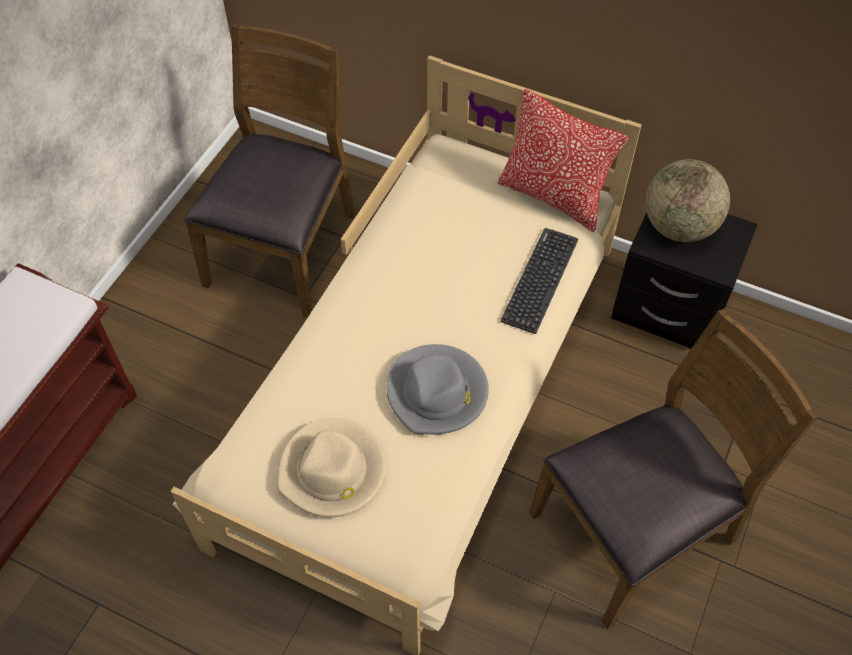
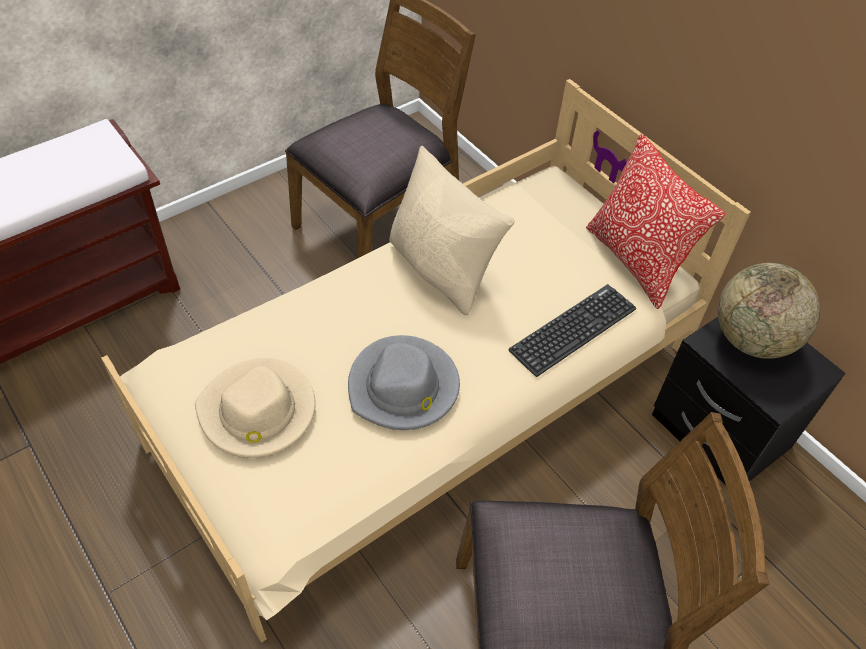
camera: 25 degrees right, 5 degrees down
none -> beige pillow [389,145,515,315]

